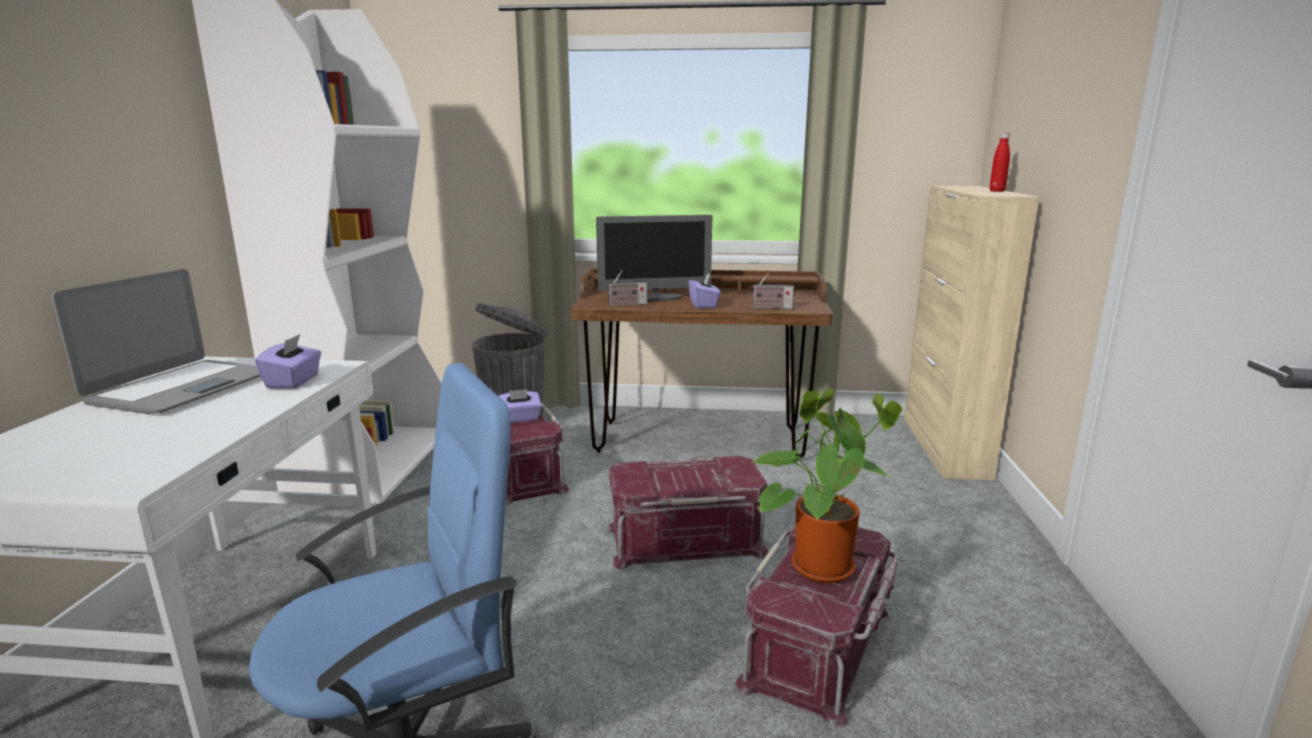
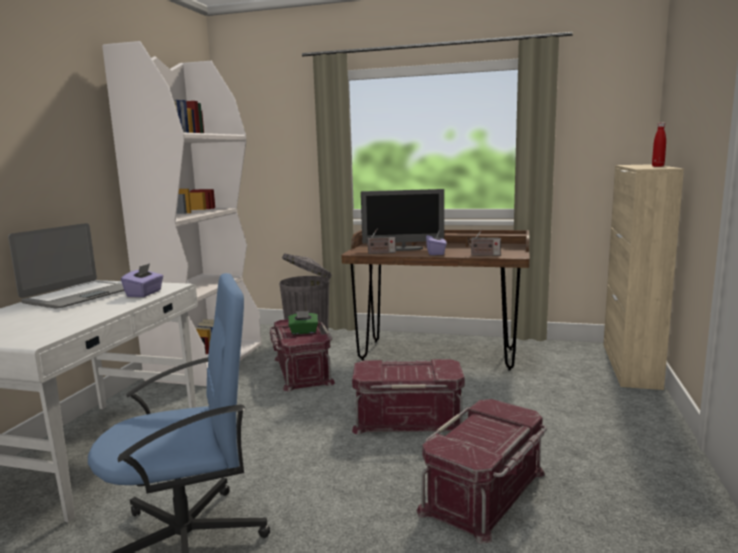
camera: 10 degrees right, 5 degrees down
purple tissue box [499,389,541,423] -> green tissue box [288,311,318,334]
potted plant [752,388,902,583] -> none

